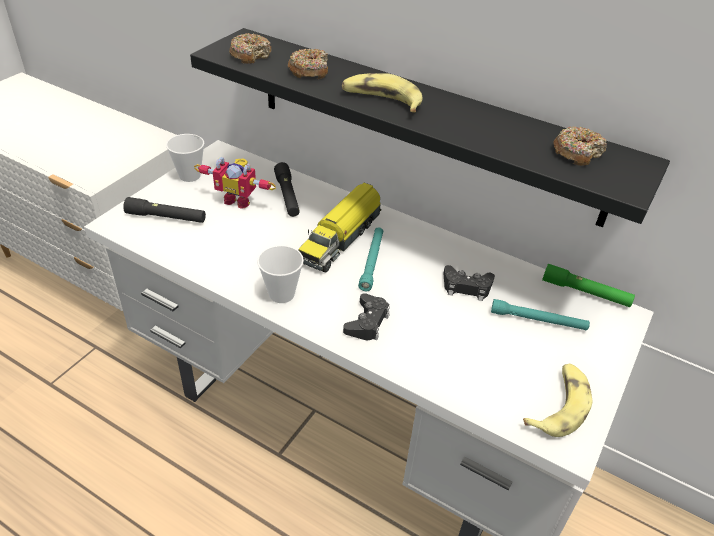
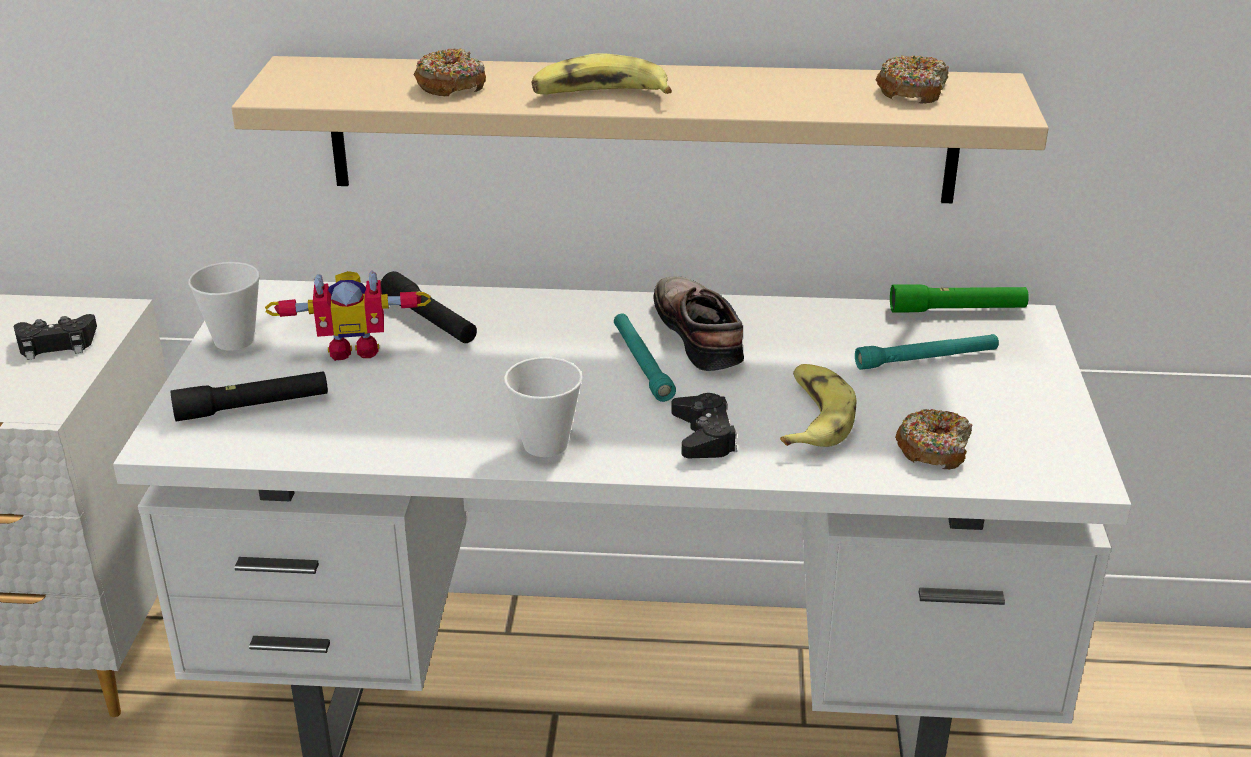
camera: 25 degrees left, 10 degrees down
black shelf [190,28,670,227] -> beige shelf [232,56,1049,203]
donut [229,33,272,64] -> donut moved to [895,409,973,470]
toy truck [298,183,381,273] -> none
black game controller [443,265,495,301] -> black game controller moved to [13,314,97,360]
banana [523,364,593,437] -> banana moved to [780,364,856,447]
none -> shoe [654,276,744,371]

